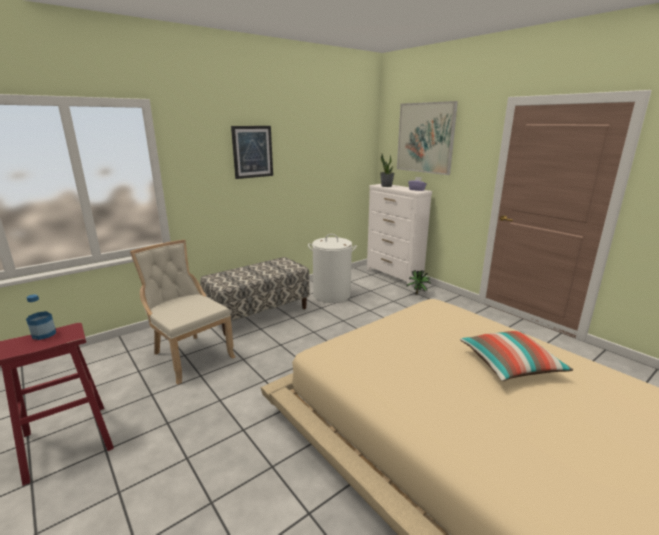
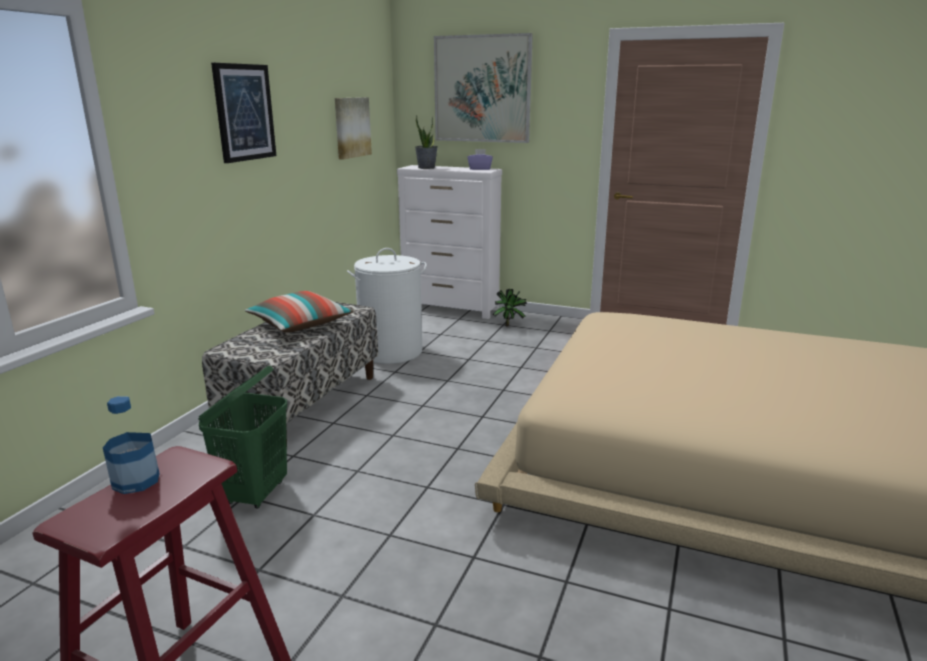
camera: 30 degrees left, 0 degrees up
beige chair [130,240,235,384] -> green laundry basket [198,366,287,509]
pillow [460,331,573,381] -> pillow moved to [245,291,354,333]
none -> picture [335,97,372,160]

